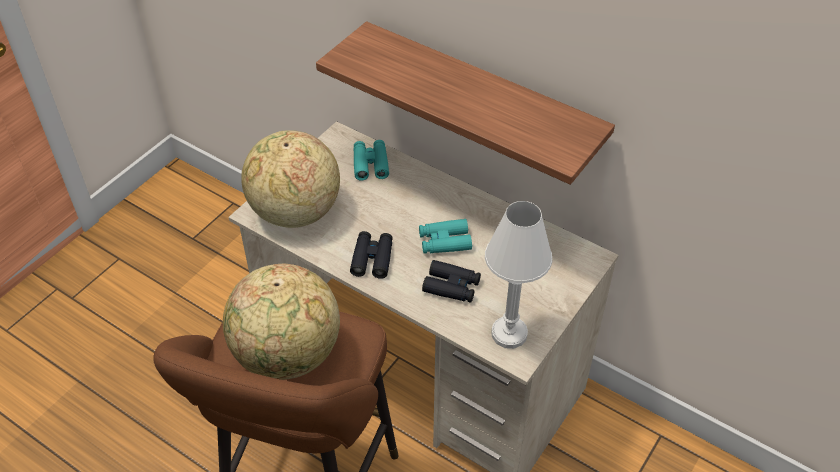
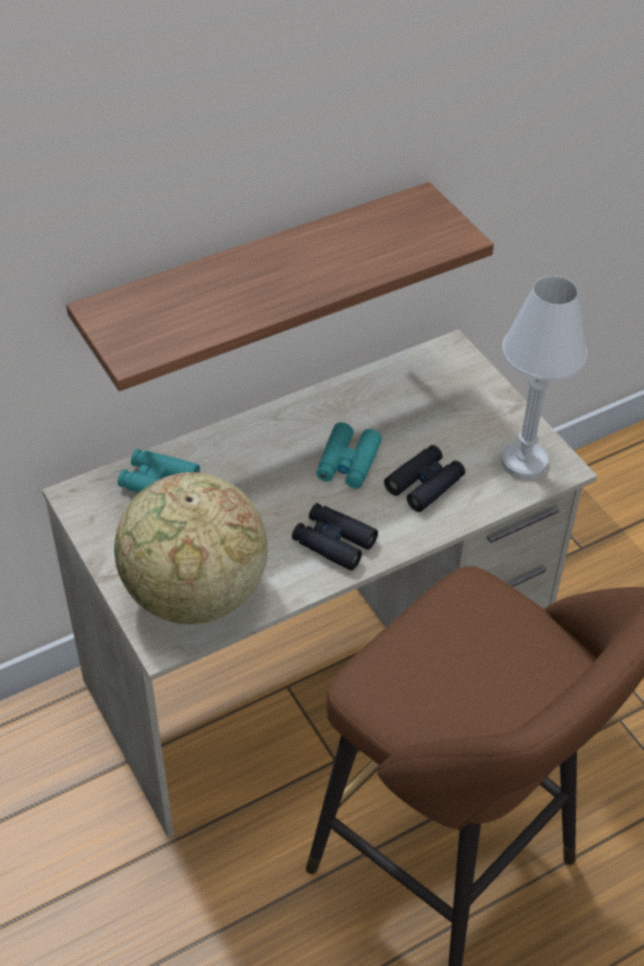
camera: 65 degrees left, 0 degrees up
globe [223,264,340,380] -> none

